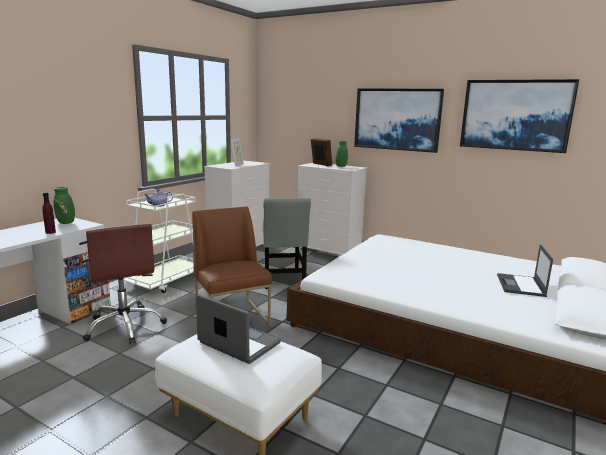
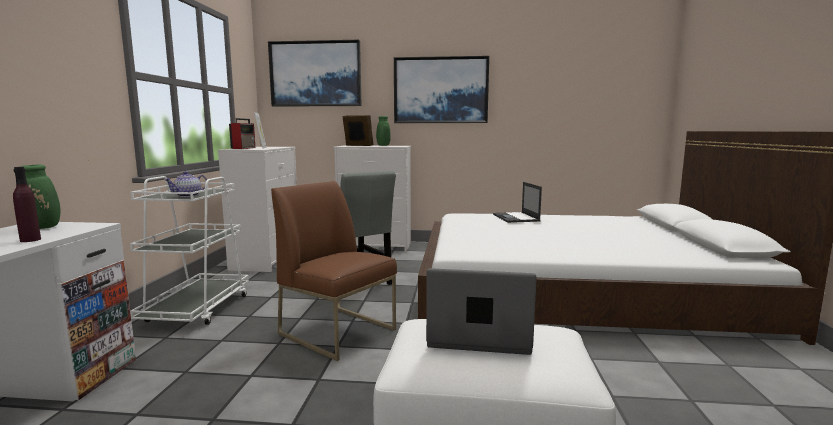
camera: 25 degrees left, 5 degrees down
brown office chair [83,224,167,344] -> none
picture [460,79,579,153] -> picture moved to [268,40,362,107]
laptop [497,244,553,297] -> laptop moved to [493,182,542,223]
none -> radio [229,118,255,149]

